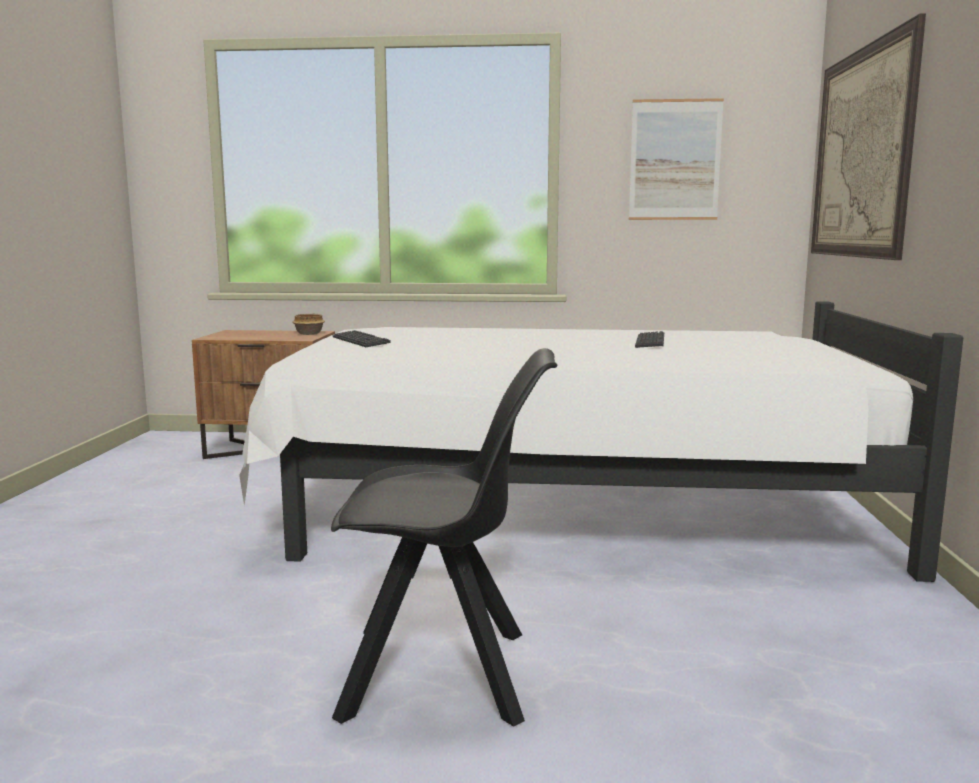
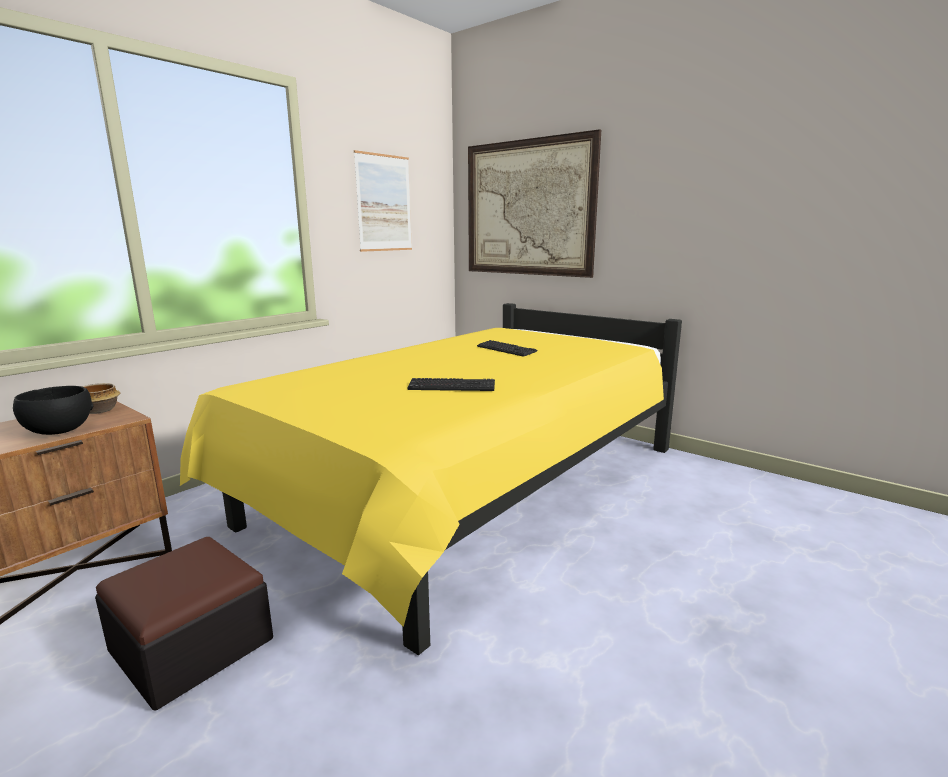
camera: 55 degrees left, 5 degrees up
white bed [239,302,963,582] -> yellow bed [180,303,682,656]
black chair [331,348,558,727] -> none
keyboard [332,330,391,347] -> keyboard moved to [408,378,495,391]
none -> black bowl [13,386,93,435]
none -> ottoman [95,537,273,711]

